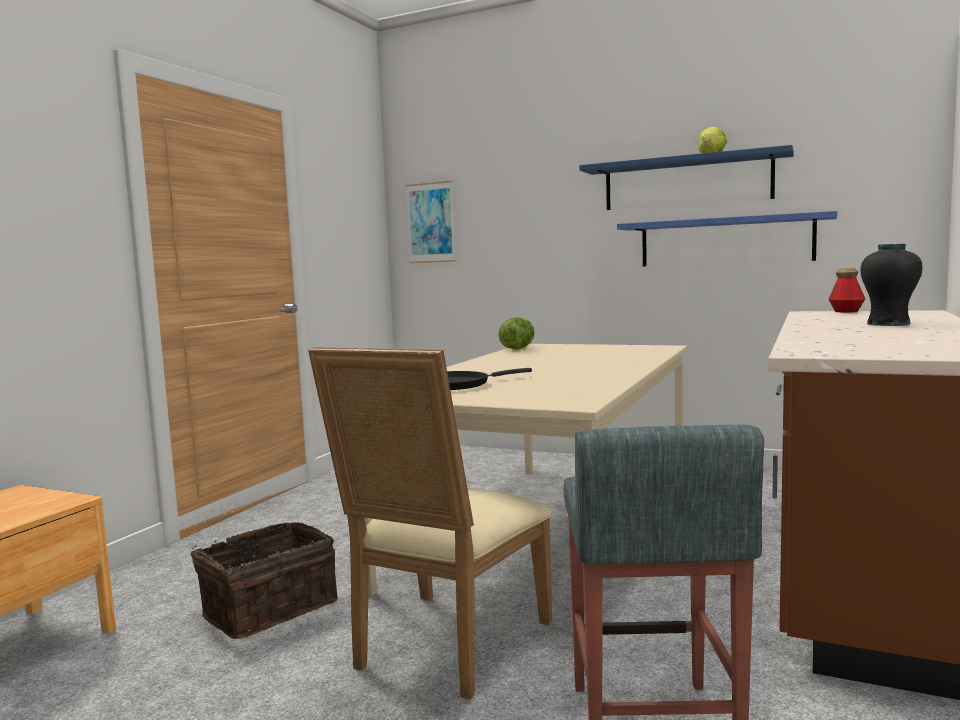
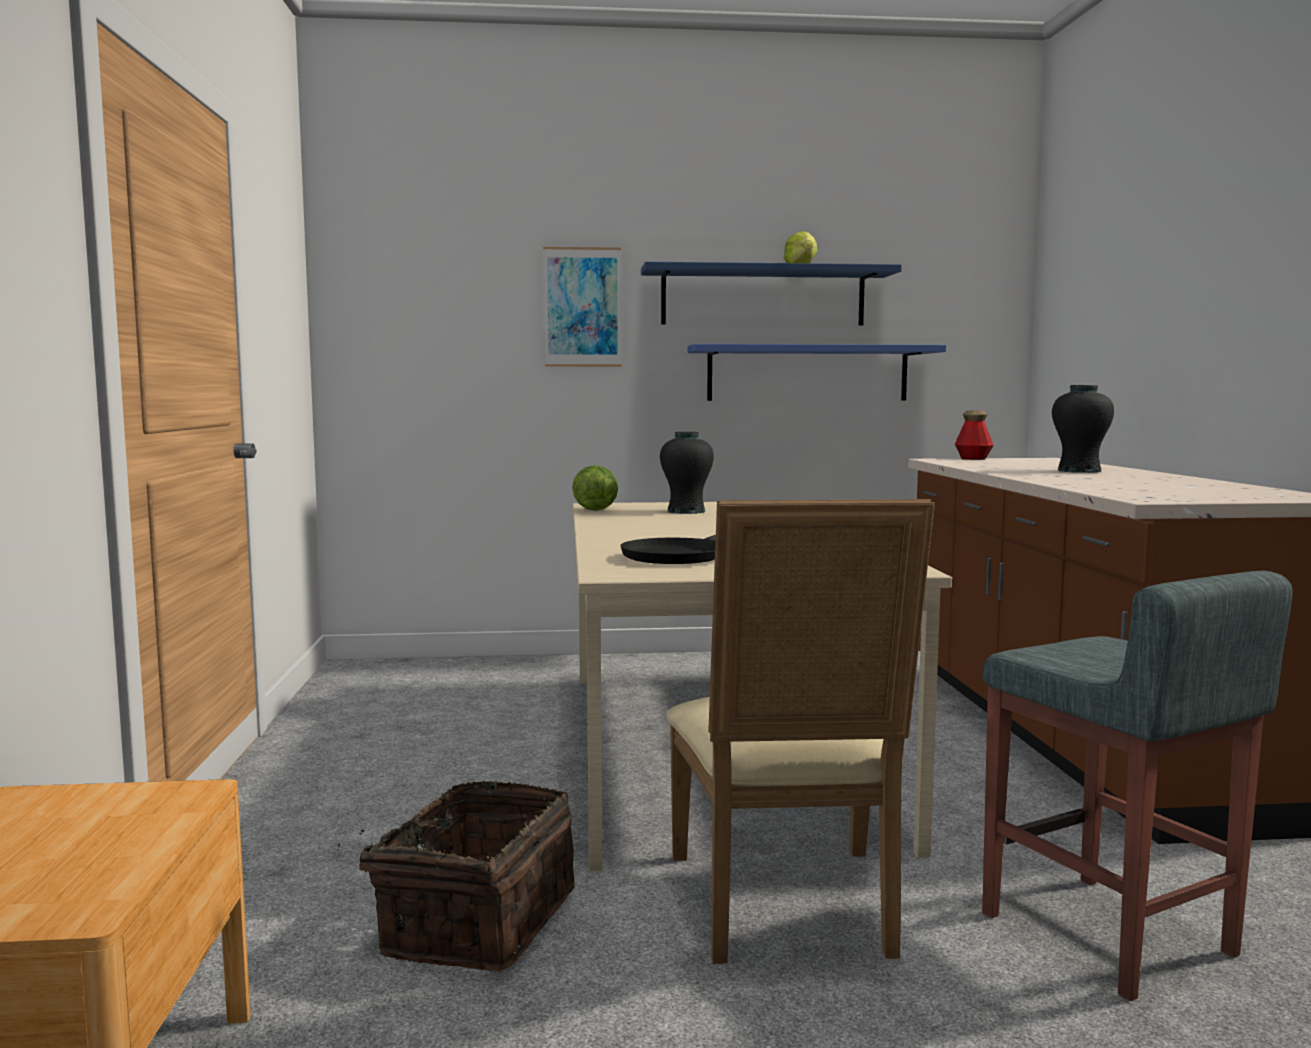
camera: 30 degrees left, 0 degrees up
picture [406,181,456,263] -> picture moved to [543,247,621,367]
none -> black vase [660,432,714,514]

